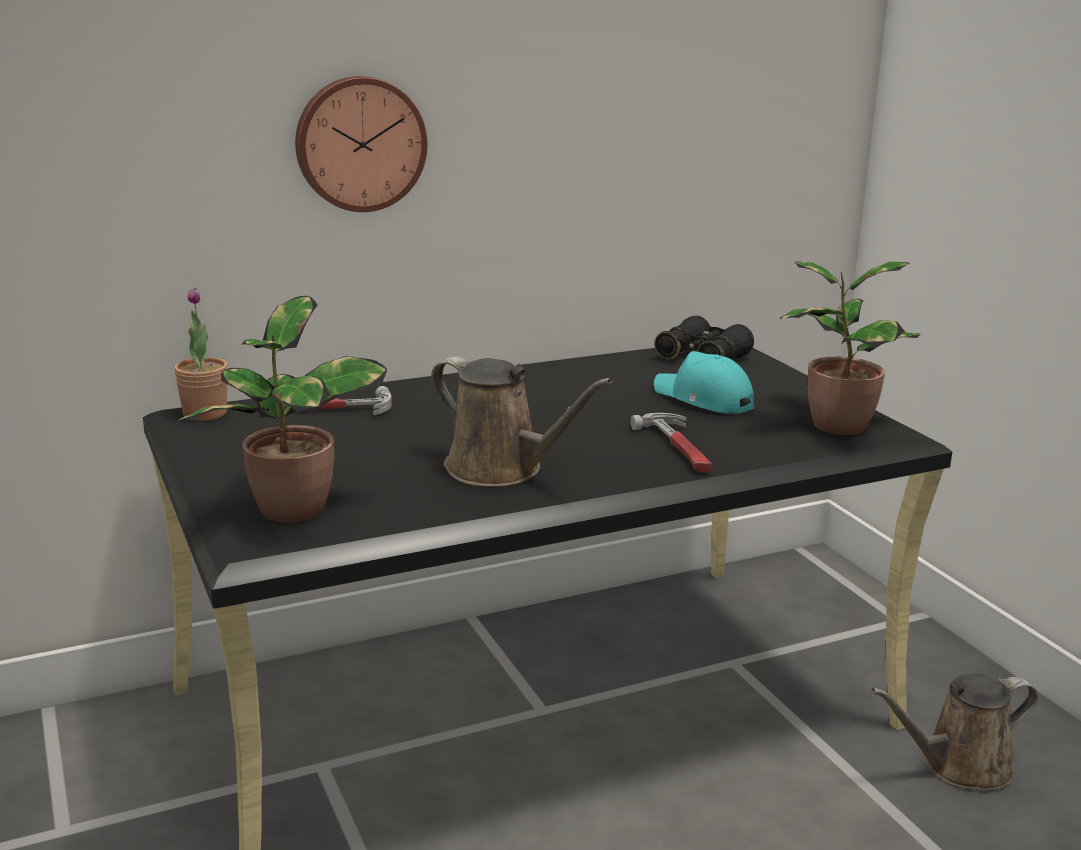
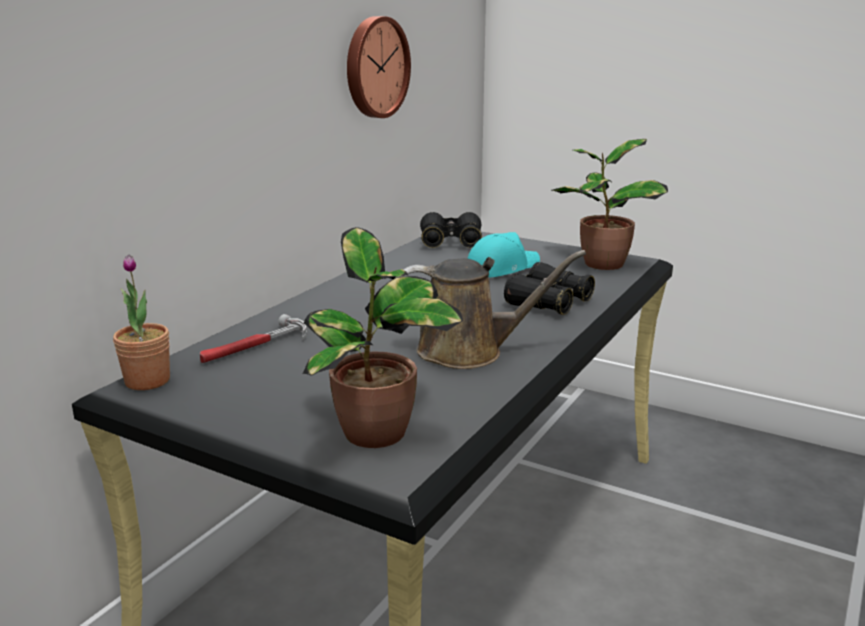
camera: 35 degrees left, 0 degrees up
wall clock [295,76,427,212] -> wall clock moved to [347,16,411,118]
hammer [630,413,712,473] -> black binoculars [504,262,595,315]
turquoise cap [654,351,754,414] -> turquoise cap turned 135 degrees clockwise [467,232,540,277]
brown watering can [871,673,1038,791] -> none

